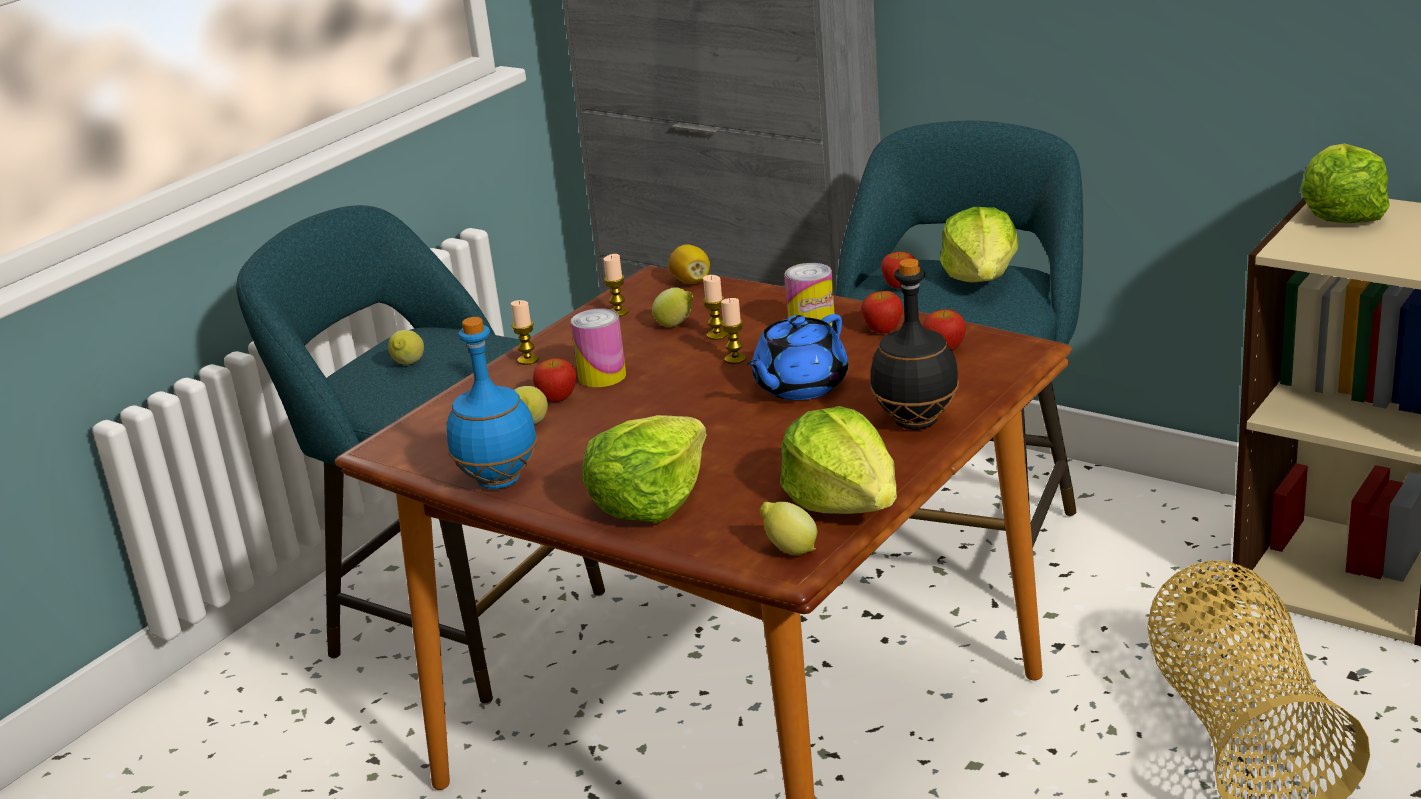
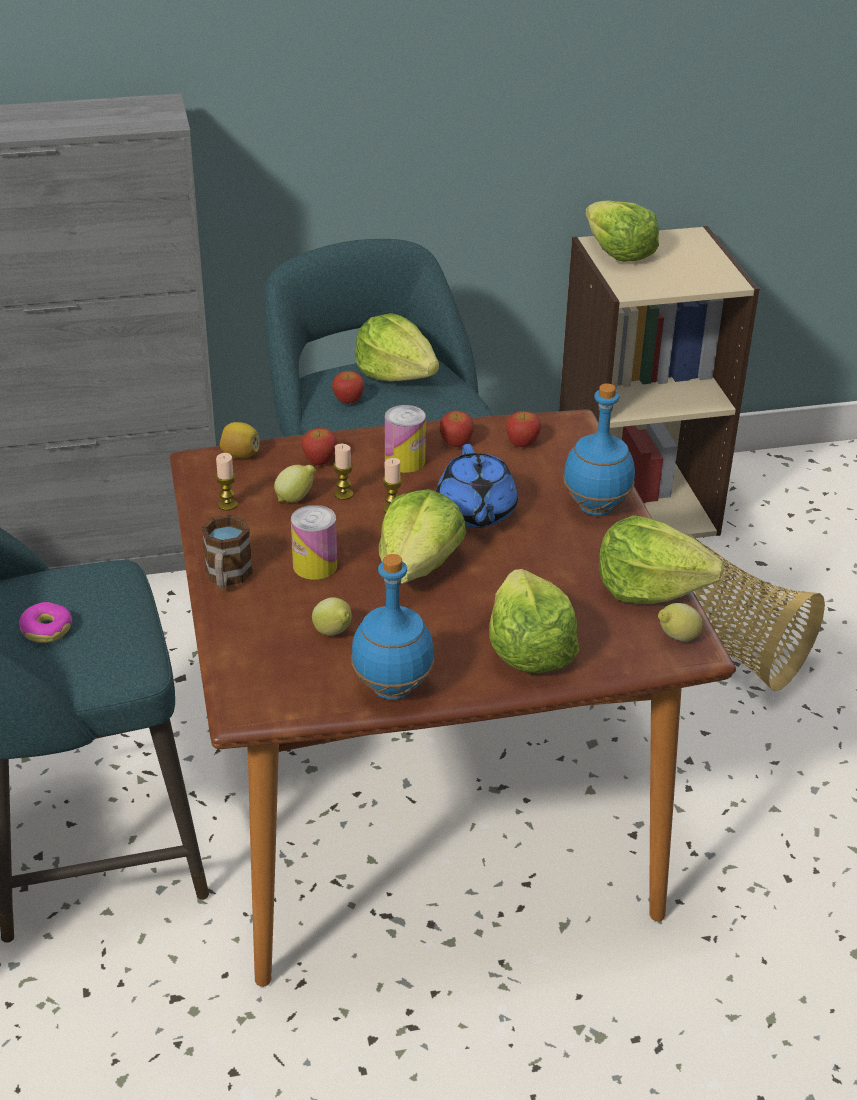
camera: 50 degrees left, 10 degrees up
lemon [388,330,424,365] -> donut [19,602,72,643]
candle [511,300,539,365] -> mug [201,514,253,589]
apple [533,358,576,402] -> apple moved to [302,428,337,465]
black bottle [870,259,959,430] -> blue bottle [563,383,635,515]
none -> lettuce [379,489,466,584]

